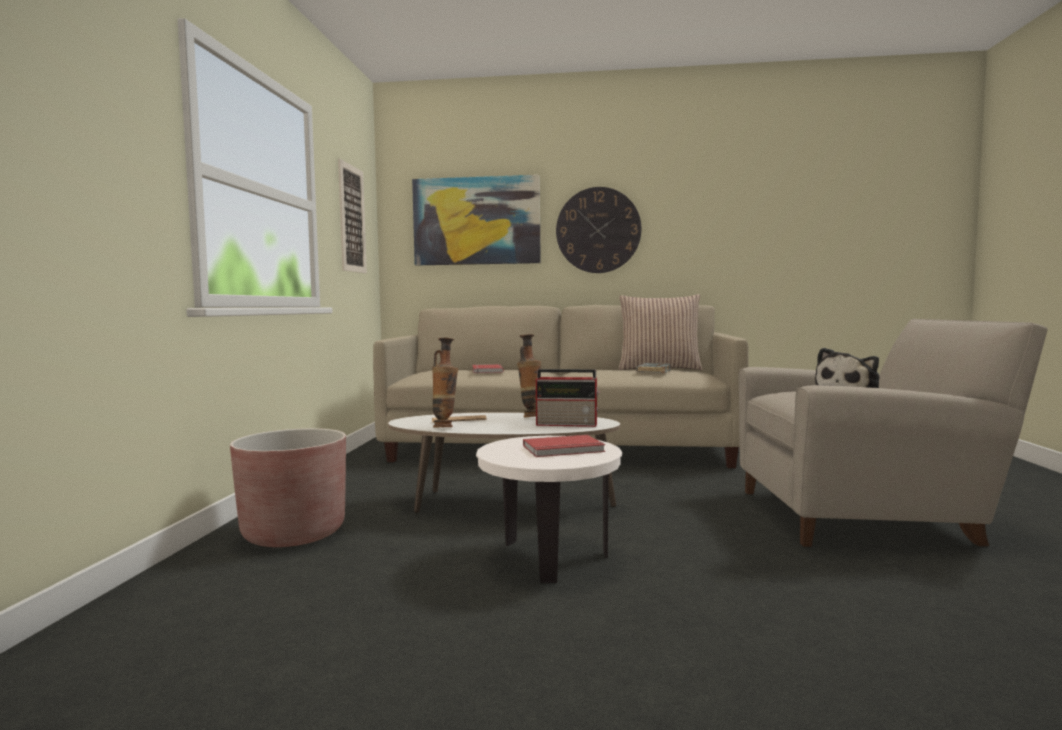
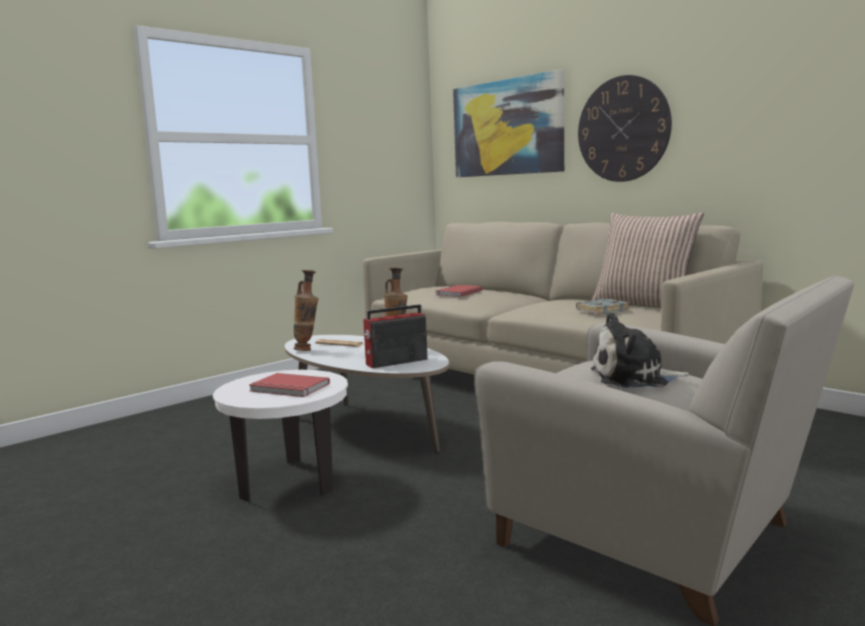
camera: 40 degrees right, 5 degrees up
brown planter [230,428,346,547] -> none
picture [338,159,367,273] -> none
radio [536,369,600,427] -> radio turned 105 degrees clockwise [363,305,428,368]

